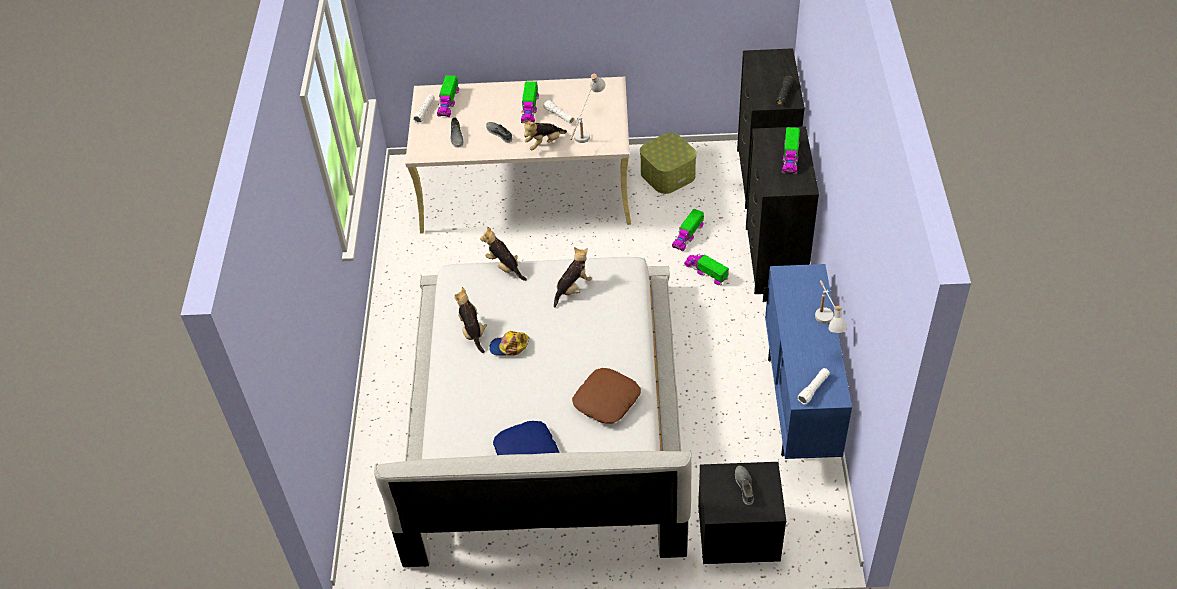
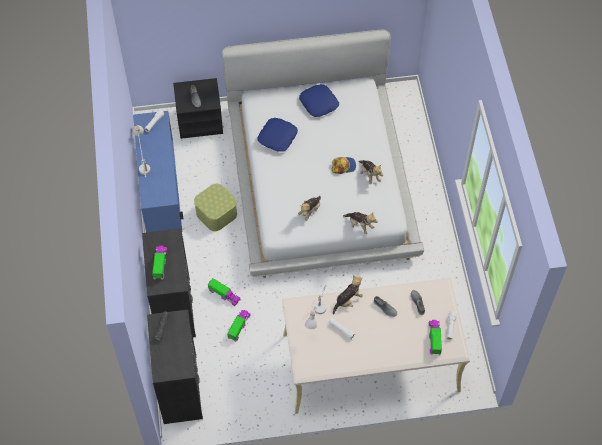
camera: 170 degrees right, 10 degrees up
toy truck [521,81,539,123] -> none
brown pillow [572,368,641,423] -> blue pillow [257,118,298,152]
storage box [640,133,697,194] -> storage box moved to [194,184,237,231]

